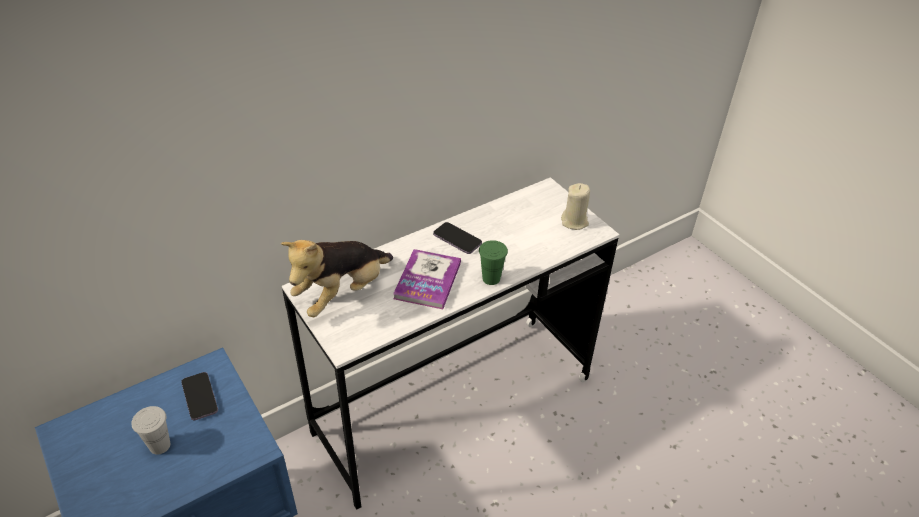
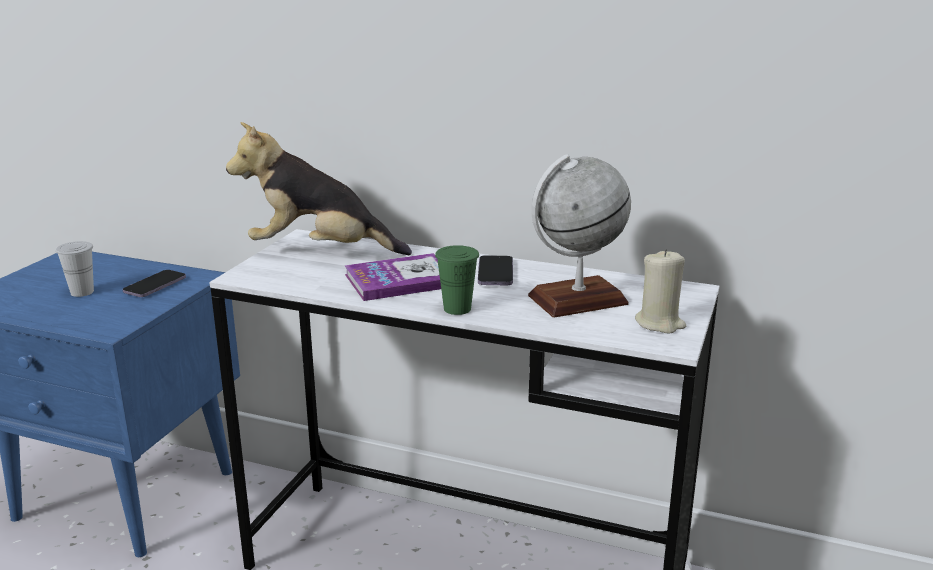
camera: 55 degrees right, 20 degrees down
none -> globe [528,154,631,318]

